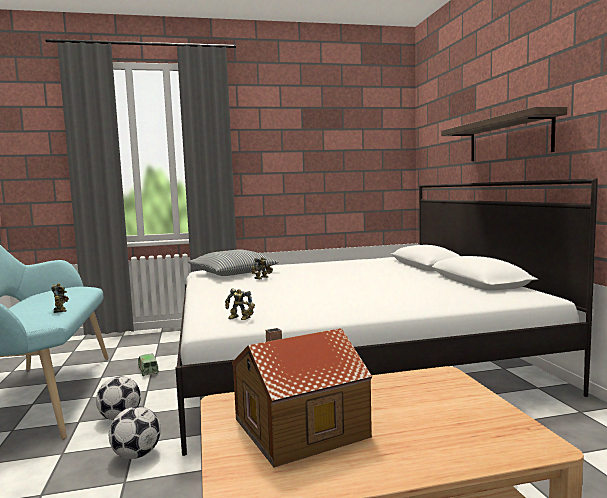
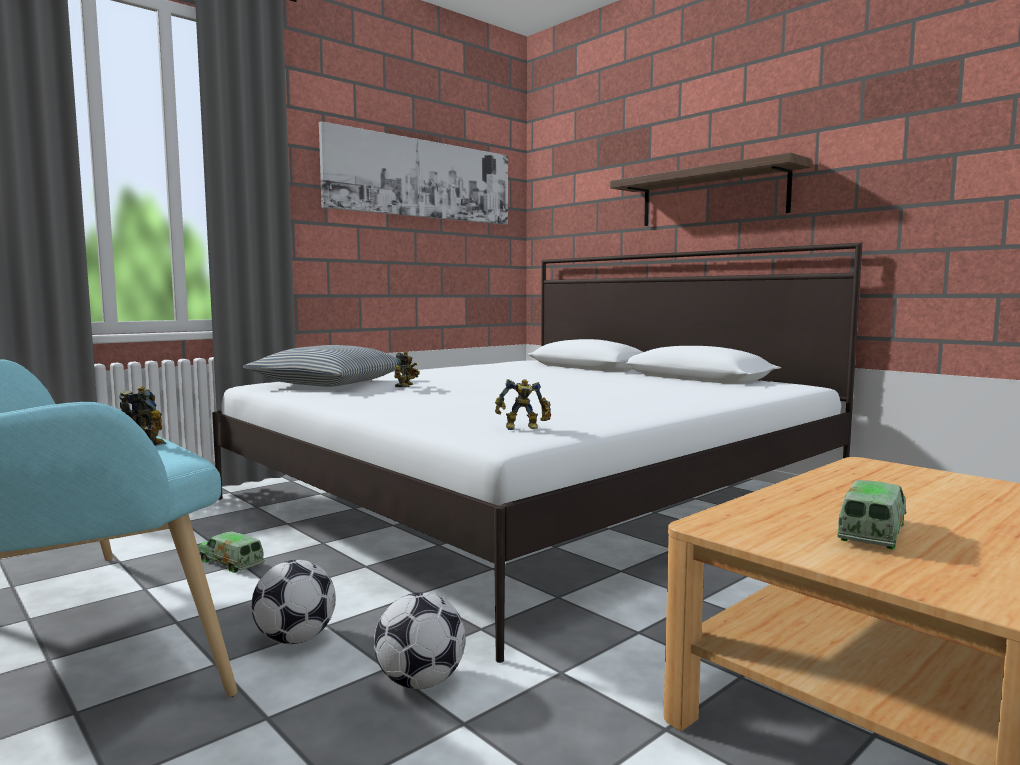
camera: 30 degrees left, 0 degrees up
toy house [232,328,372,468] -> toy truck [837,480,906,549]
none -> picture [319,121,508,225]

